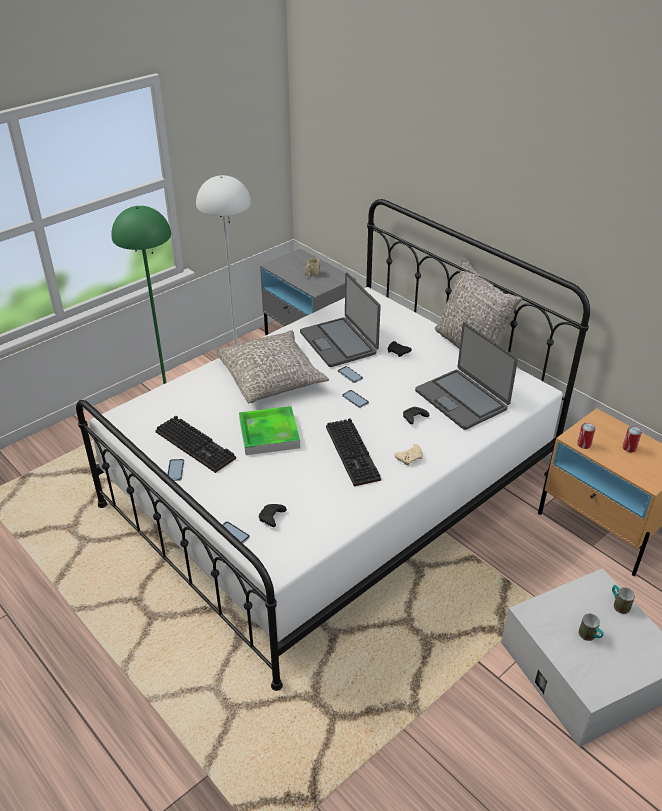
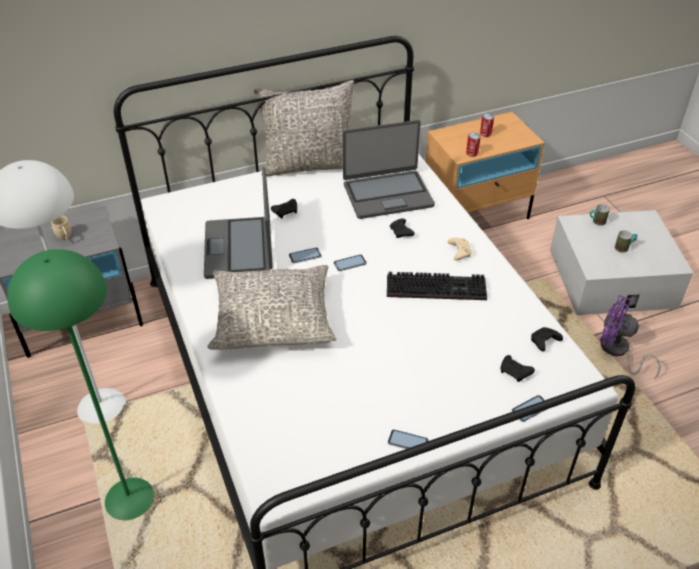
camera: 70 degrees left, 5 degrees up
keyboard [155,415,236,473] -> none
tray [239,406,300,455] -> none
laptop [300,273,381,367] -> laptop turned 90 degrees clockwise [204,167,273,279]
none -> black game controller [531,327,563,351]
none -> purple fan [600,295,661,379]

